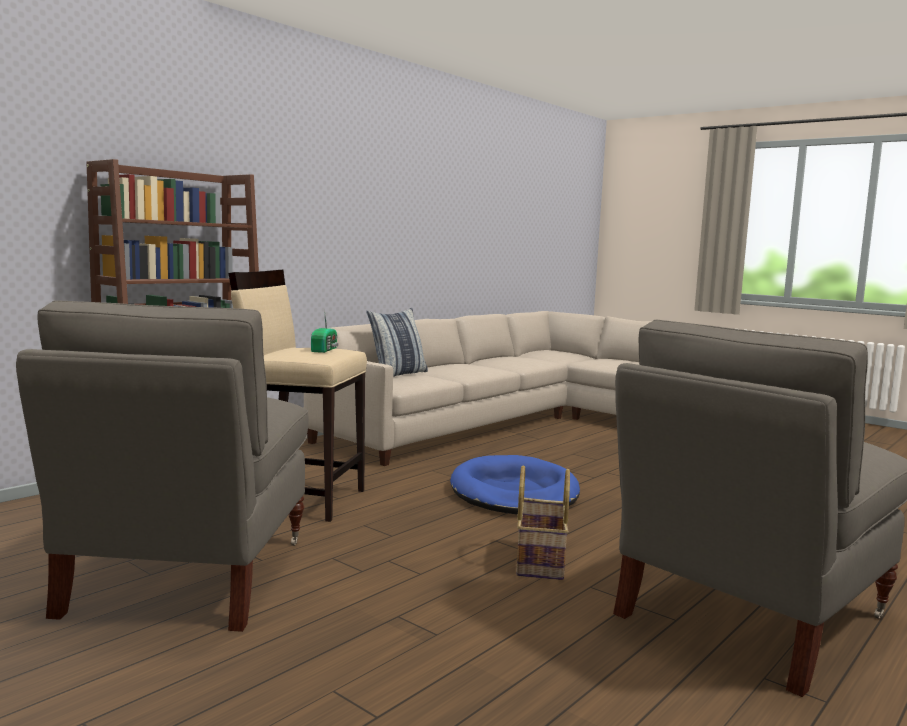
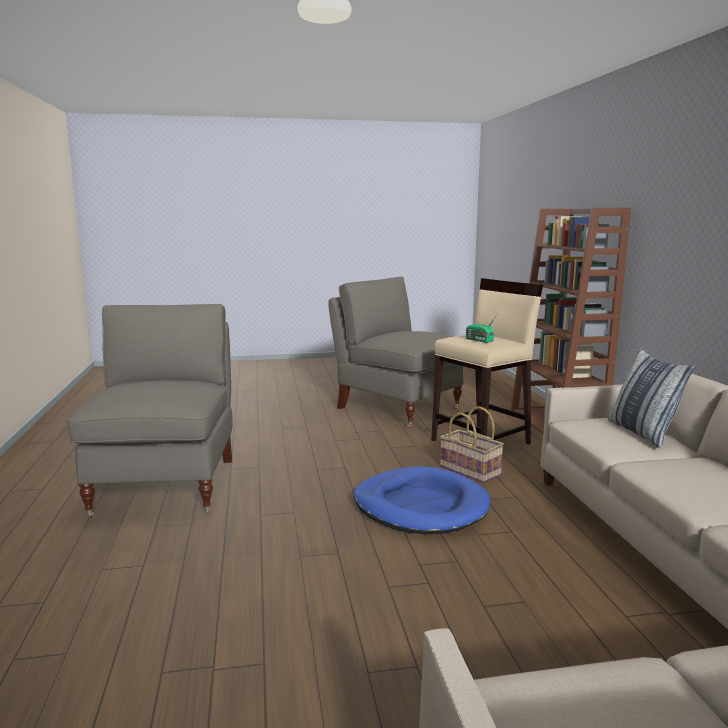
camera: 130 degrees right, 5 degrees up
basket [516,465,570,580] -> basket moved to [440,406,504,483]

